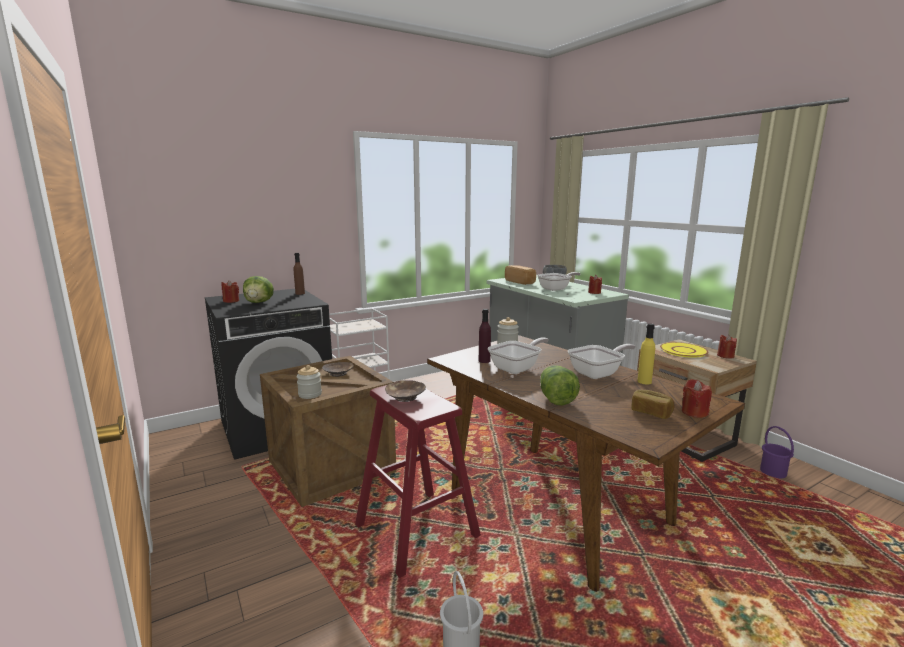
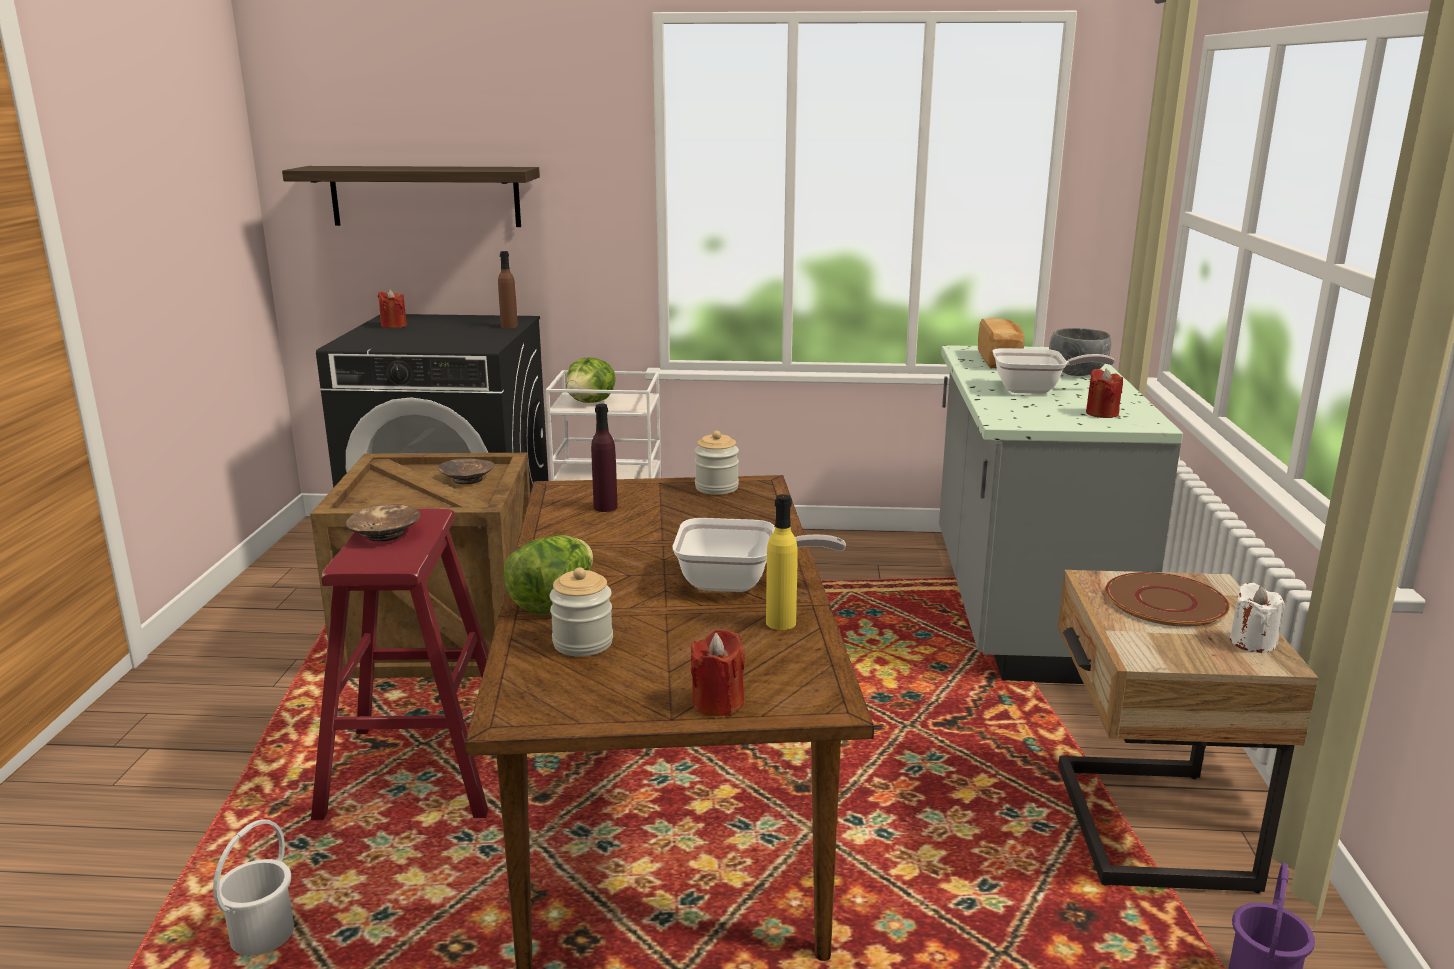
camera: 35 degrees right, 5 degrees up
lettuce [243,276,274,303] -> lettuce moved to [566,357,616,403]
jar [297,365,322,399] -> jar moved to [549,567,613,657]
frying pan [488,337,549,374] -> none
bread [631,389,674,419] -> none
yellow plate [660,342,708,358] -> brown plate [1105,572,1230,627]
red candle [717,335,737,359] -> white candle [1230,583,1285,653]
none -> shelf [282,166,540,227]

